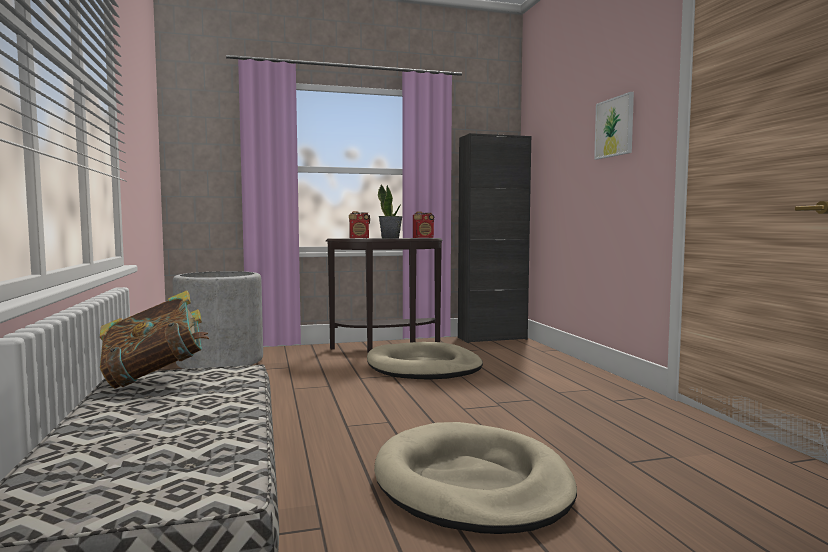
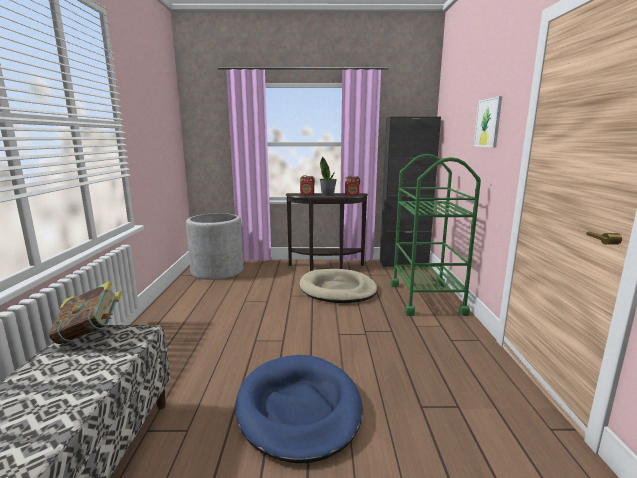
camera: 15 degrees right, 10 degrees up
beige dog bed [374,422,577,534] -> blue dog bed [235,355,363,464]
none -> green cart [391,154,481,316]

